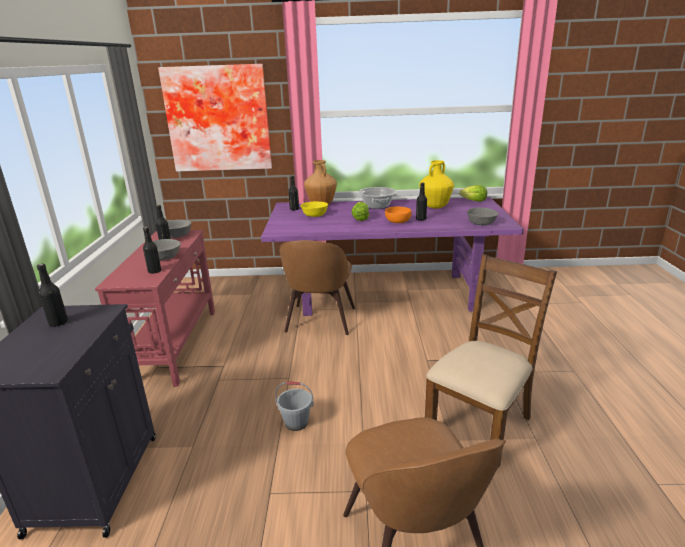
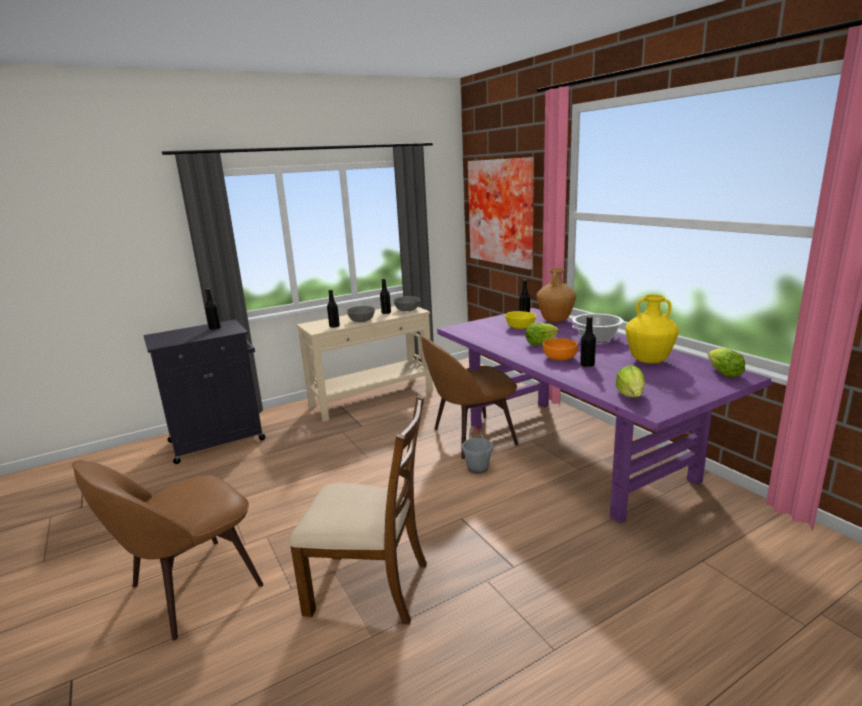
camera: 60 degrees right, 5 degrees down
red console table [95,230,215,387] -> beige console table [296,306,433,422]
grey bucket [275,381,314,431] -> grey bucket moved to [462,426,493,474]
grey bowl [467,208,499,225] -> lettuce [615,365,645,397]

